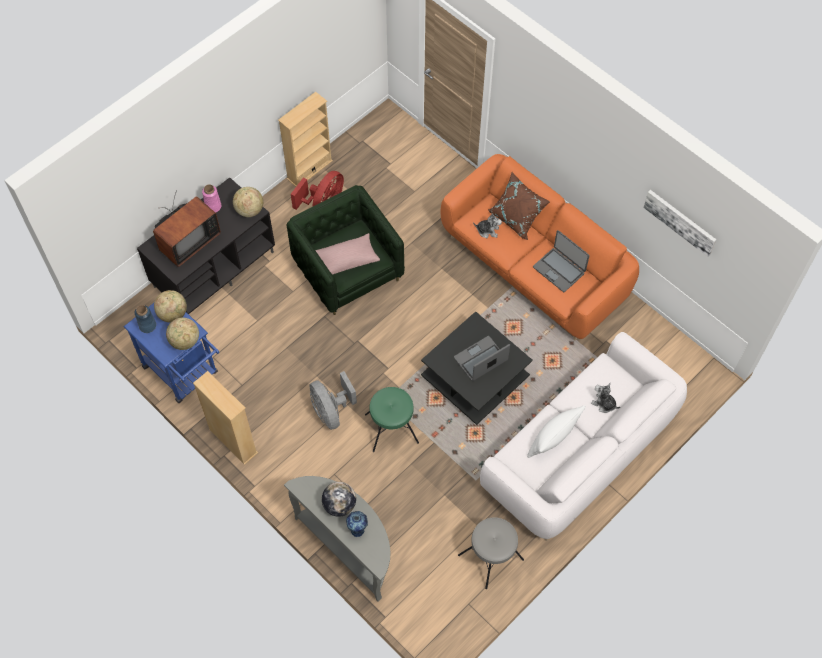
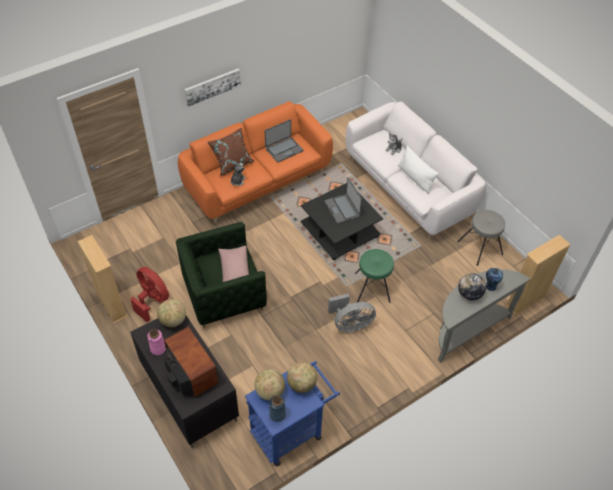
camera: 80 degrees left, 10 degrees down
beige bookcase [193,371,258,465] -> beige bookcase moved to [506,235,571,315]
picture [643,190,716,257] -> picture moved to [185,69,241,107]

